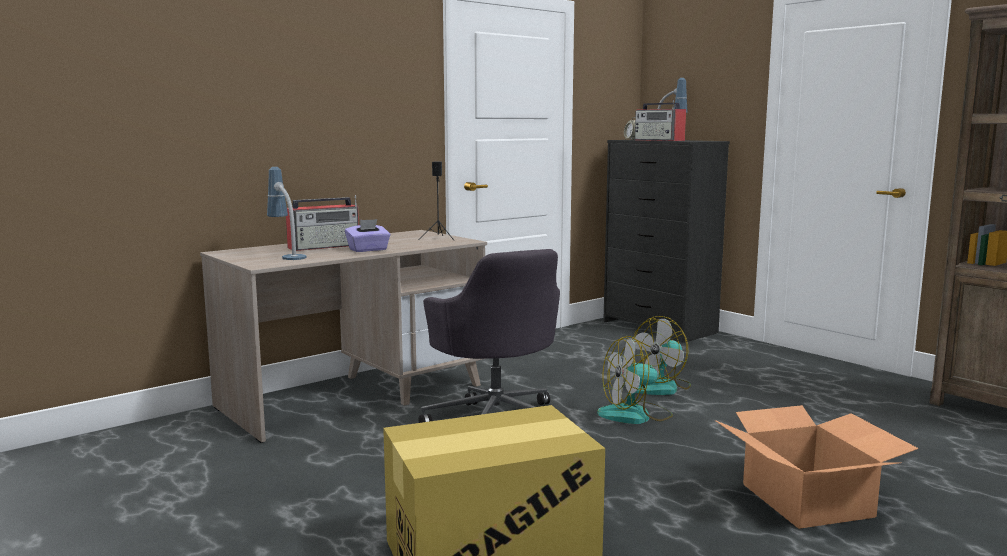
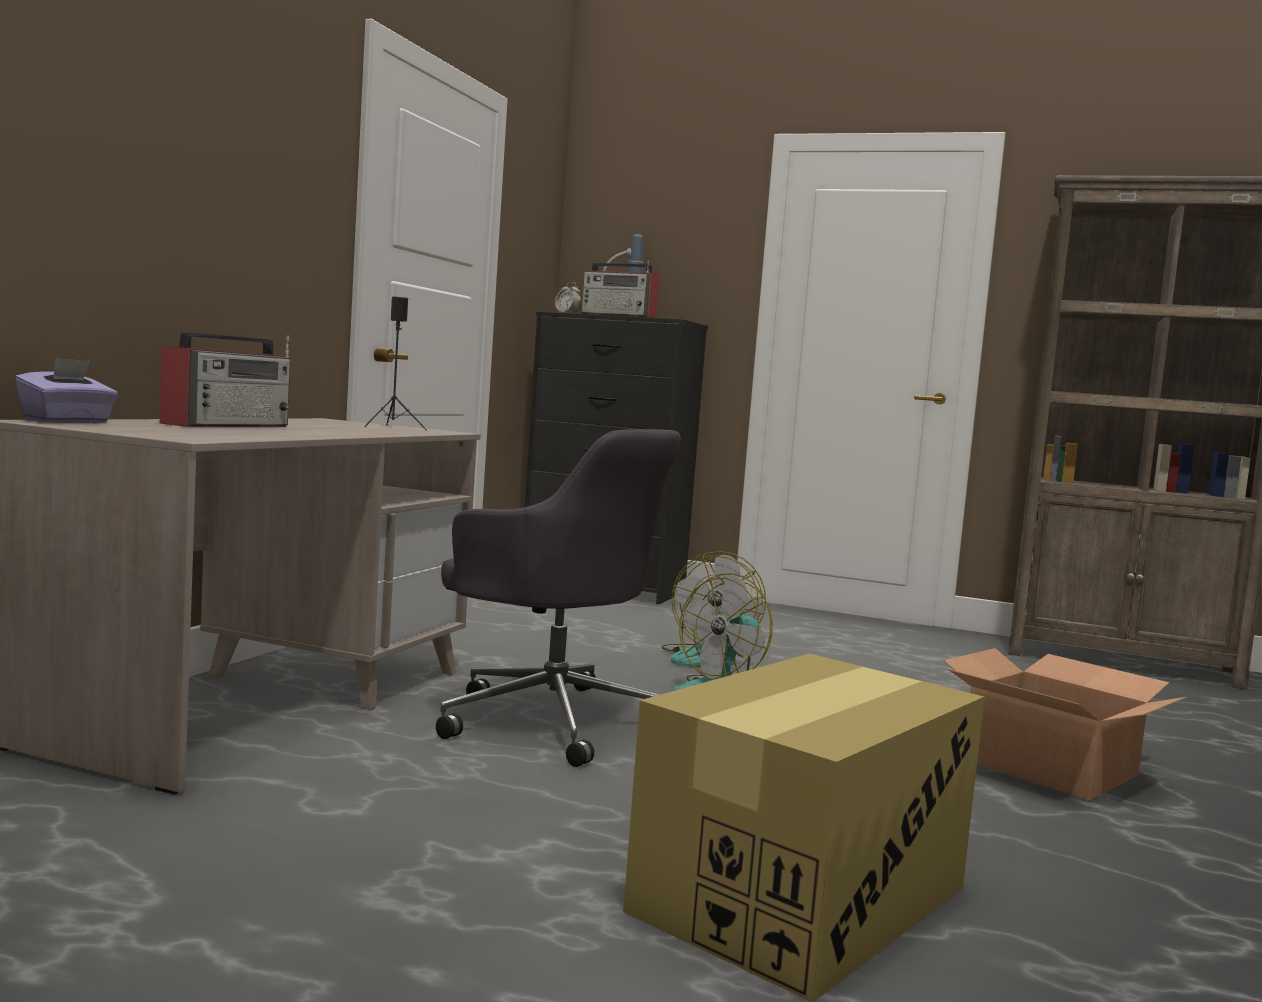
camera: 30 degrees left, 5 degrees down
table lamp [267,167,306,260] -> none
purple tissue box [345,219,390,252] -> purple tissue box moved to [15,358,118,423]

